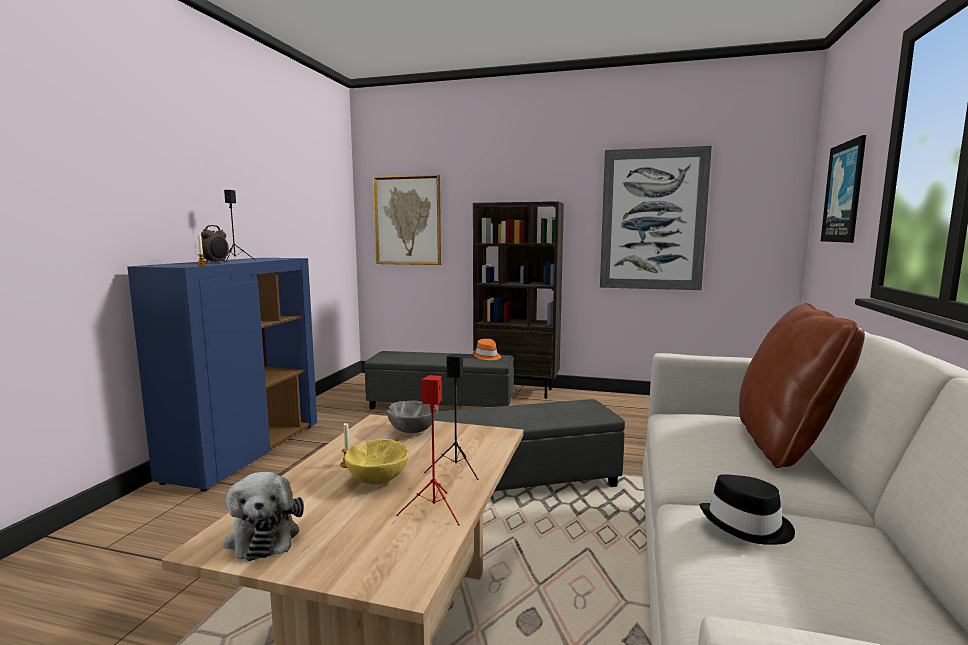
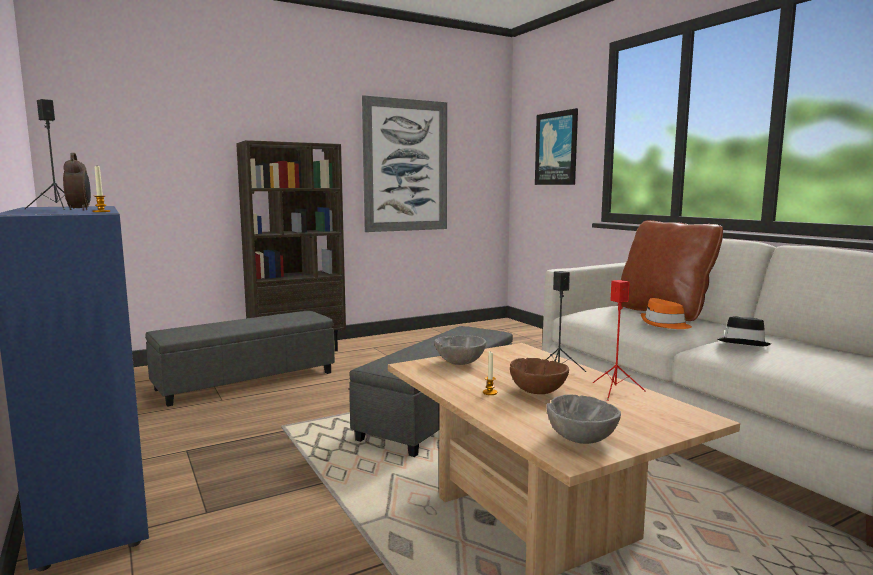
camera: 45 degrees left, 0 degrees up
plush toy [223,472,304,561] -> grey bowl [546,394,621,444]
yellow bowl [344,439,409,484] -> brown bowl [510,358,569,394]
picture [373,175,441,265] -> none
orange hat [473,339,501,360] -> orange hat moved to [641,298,692,329]

